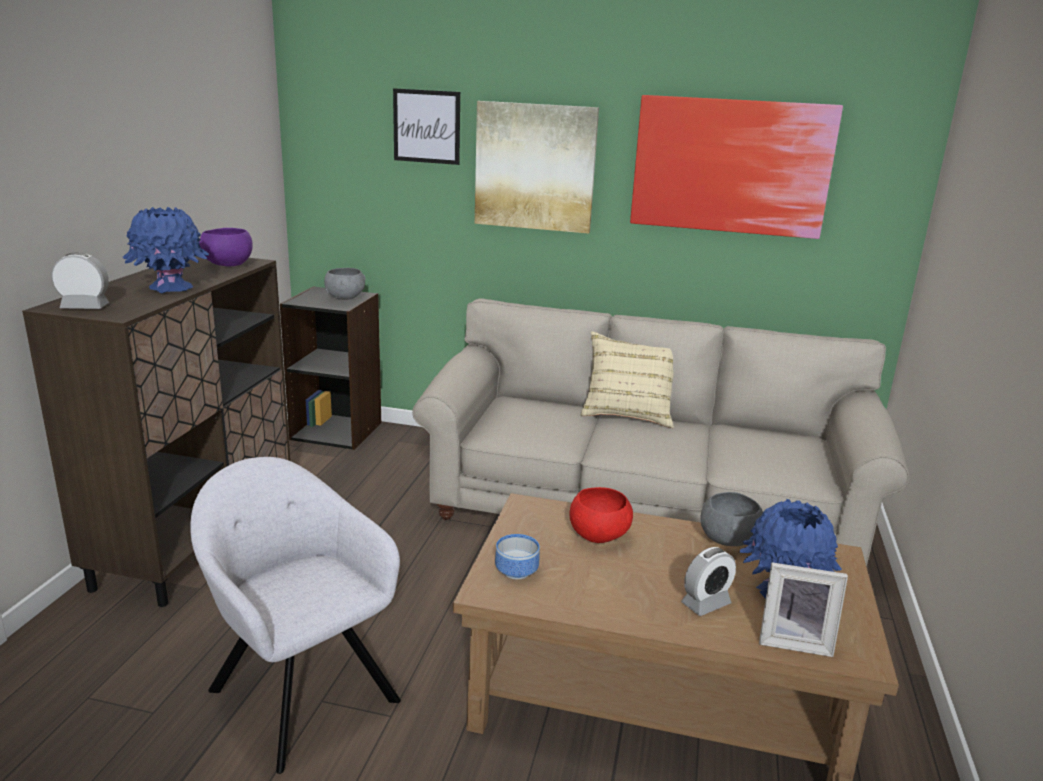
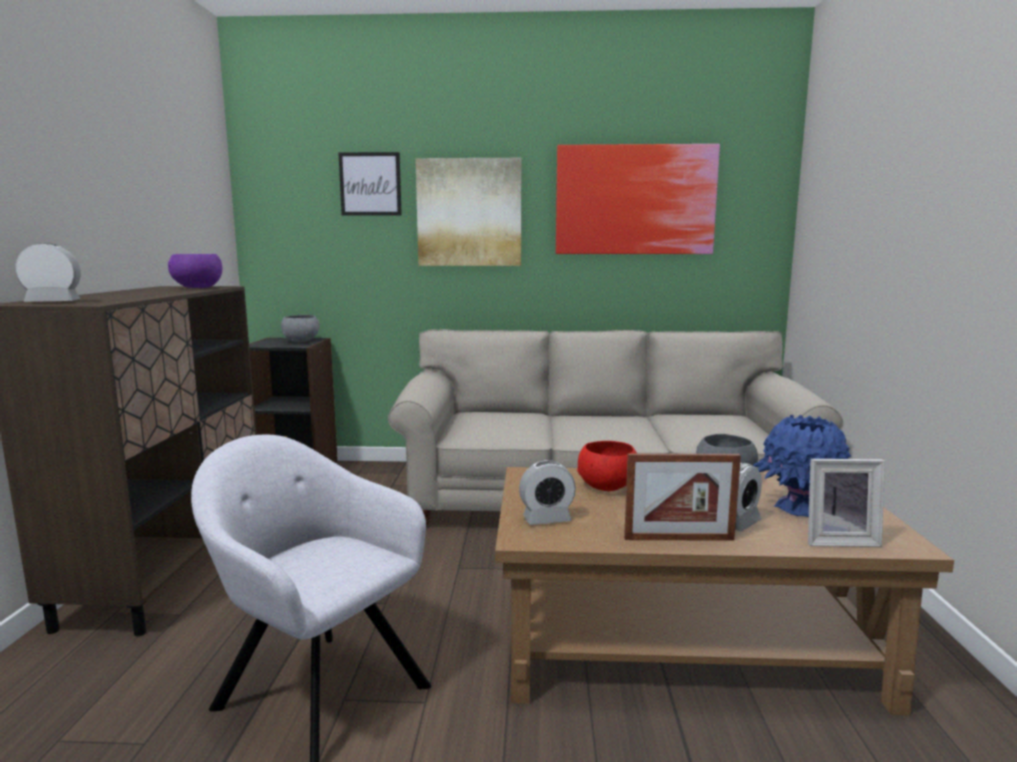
camera: 10 degrees left, 10 degrees down
blue vase [123,207,209,293] -> none
bowl [495,534,540,580] -> alarm clock [519,460,576,525]
beige pillow [581,332,674,428] -> none
none -> picture frame [624,454,741,541]

